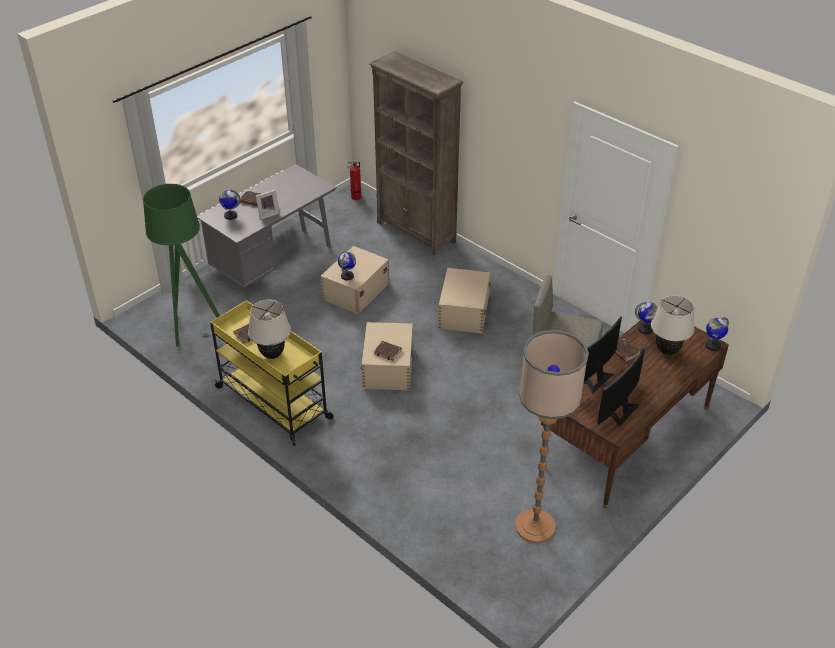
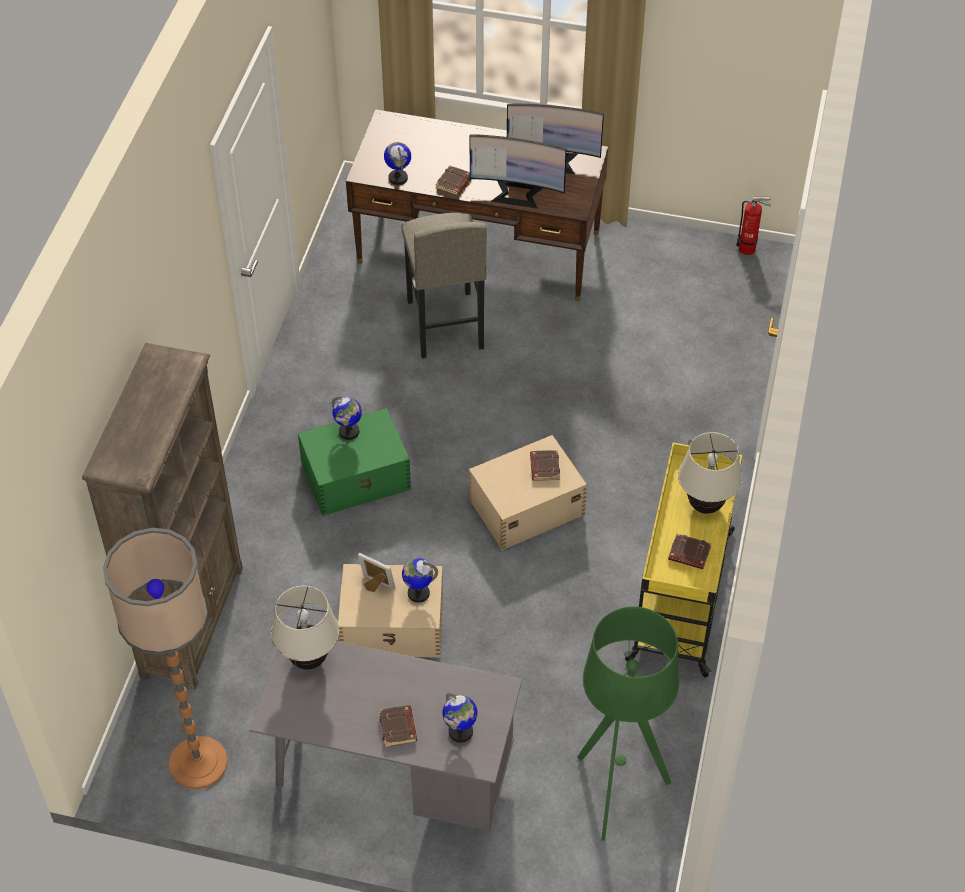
camera: 120 degrees left, 10 degrees up
picture frame [256,190,280,220] -> picture frame moved to [358,553,396,592]
fire extinguisher [347,160,361,200] -> fire extinguisher moved to [736,197,771,255]
beige storage box [438,268,491,333] -> green storage box [298,408,411,516]
floor lamp [515,330,589,543] -> floor lamp moved to [103,528,228,789]
beige table lamp [651,295,694,355] -> beige table lamp moved to [271,586,339,670]
globe [706,317,729,351] -> globe moved to [332,397,362,440]

